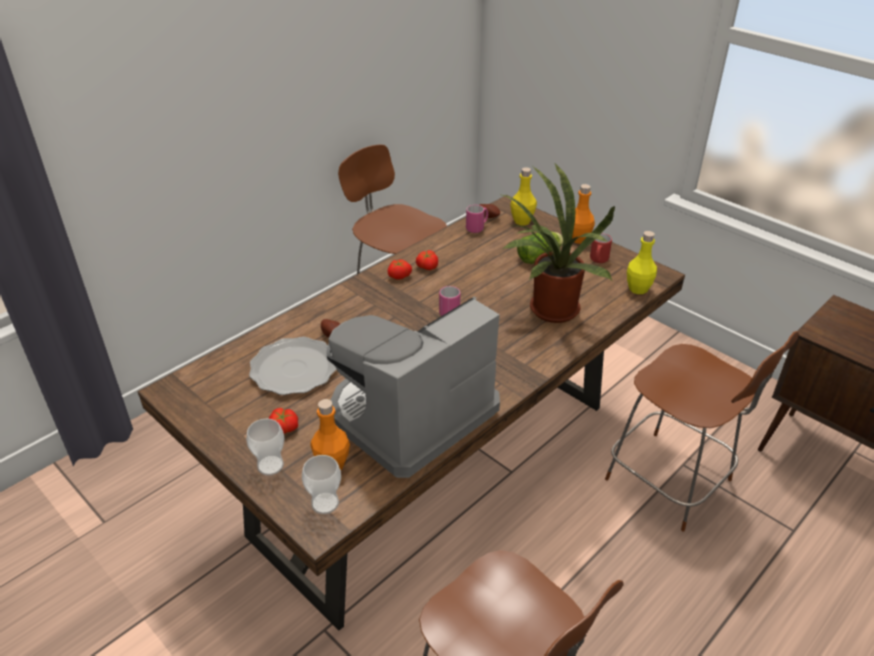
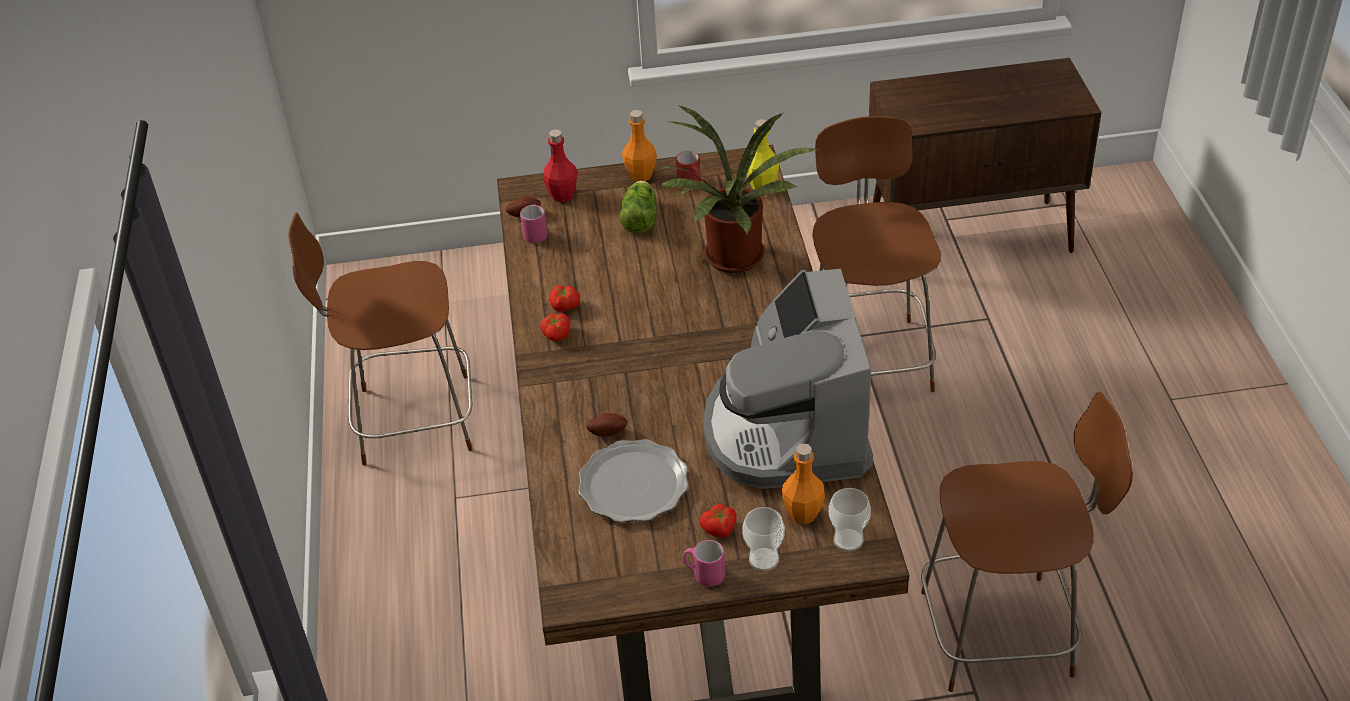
camera: 50 degrees left, 5 degrees up
pink mug [439,286,461,316] -> pink mug moved to [683,540,725,587]
yellow bottle [510,167,537,225] -> red bottle [543,129,577,202]
brown chair [605,331,799,531] -> brown chair turned 90 degrees counterclockwise [812,116,941,392]

